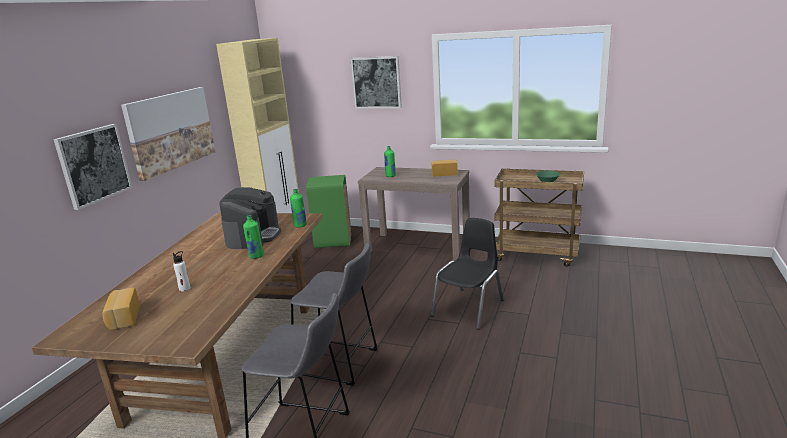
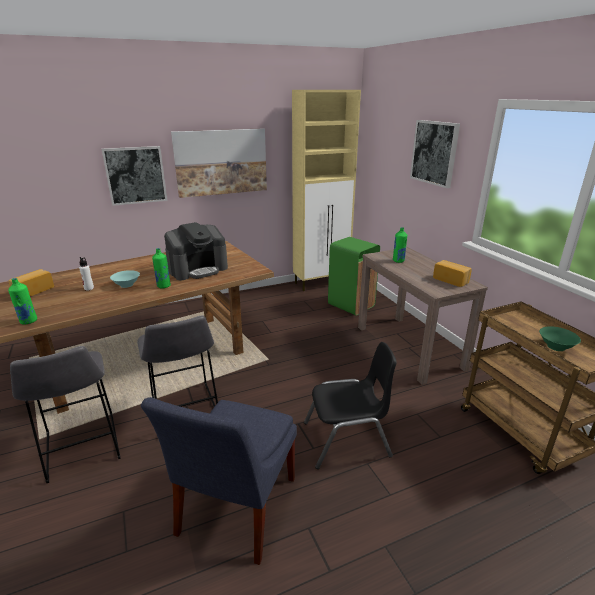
camera: 45 degrees right, 5 degrees up
green bottle [290,189,307,228] -> green bottle moved to [8,278,37,325]
none -> turquoise bowl [110,270,140,288]
none -> blue chair [141,397,297,565]

